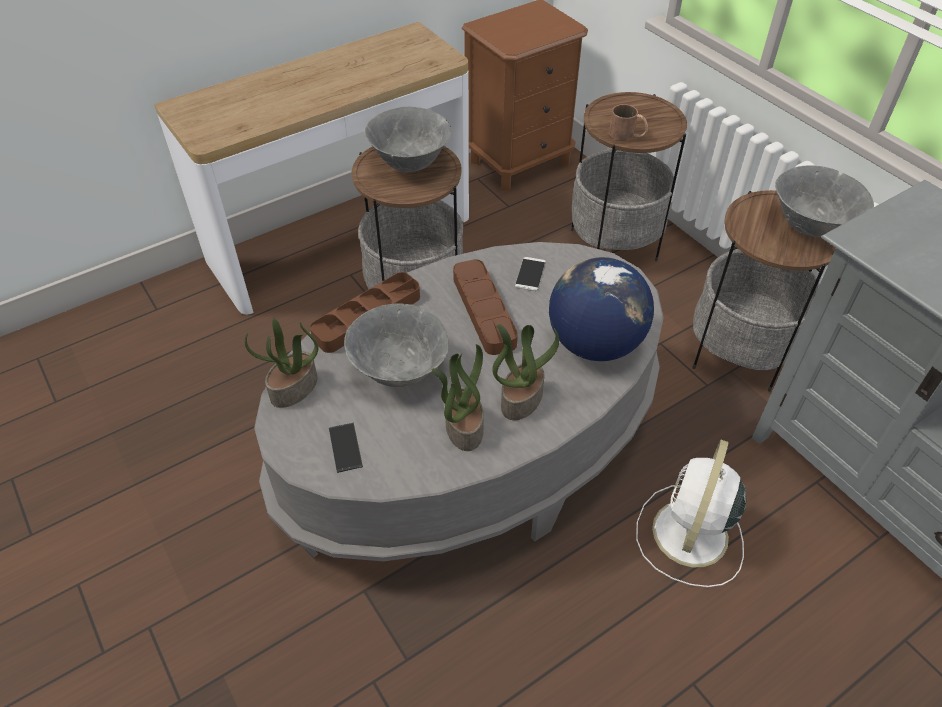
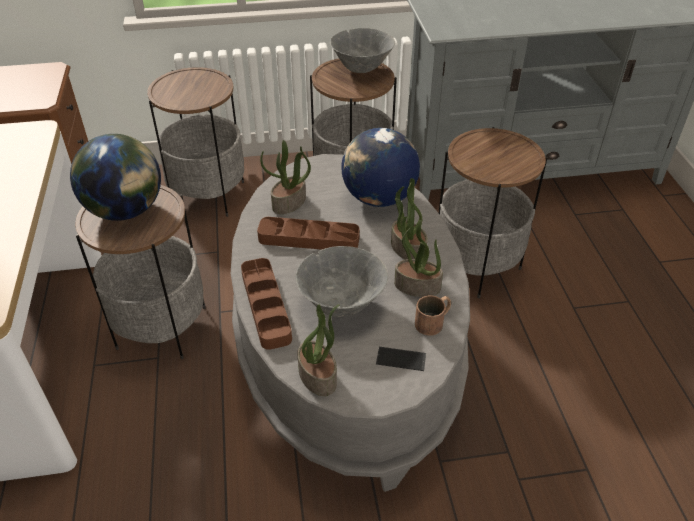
camera: 65 degrees left, 5 degrees down
grey bowl [365,107,451,172] -> globe [70,134,161,221]
phone [515,257,546,291] -> potted plant [260,140,311,214]
brown mug [609,104,648,141] -> brown mug moved to [415,295,451,336]
white fan [636,440,747,587] -> side table [439,127,548,298]

